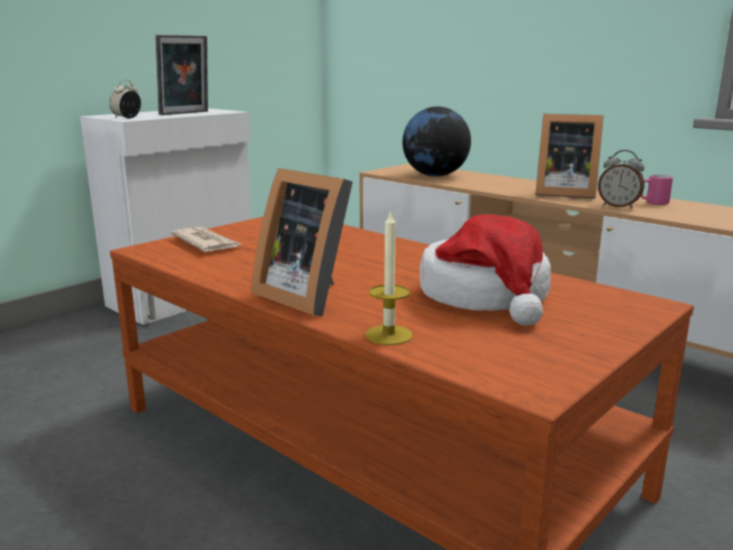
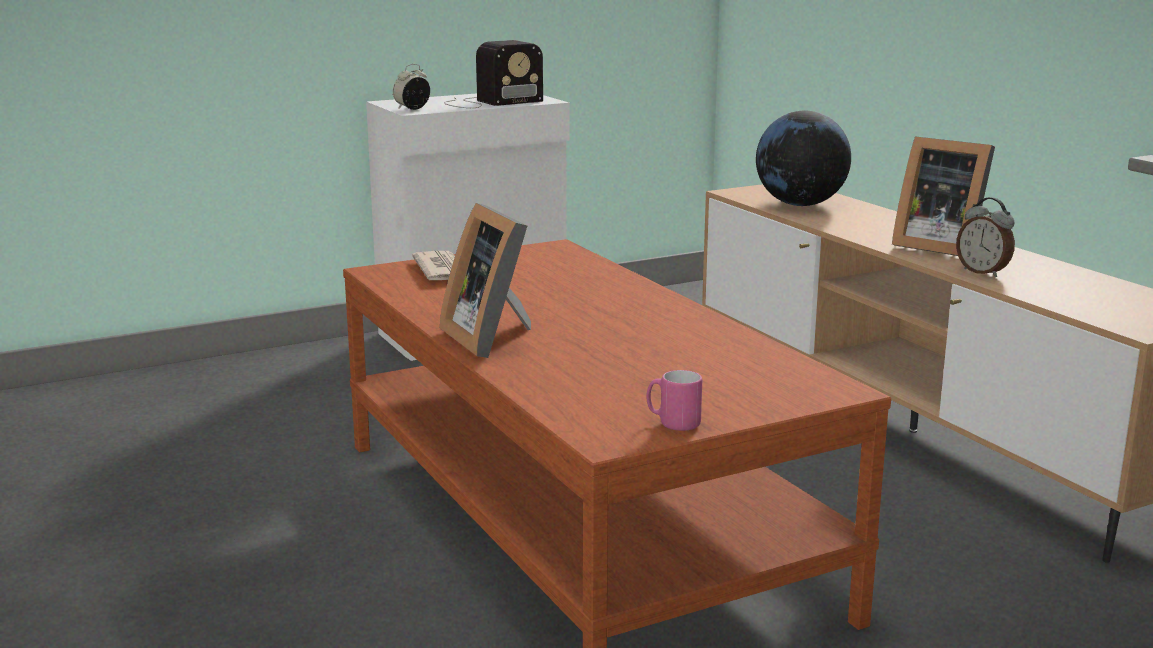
camera: 20 degrees right, 0 degrees up
picture frame [155,35,208,115] -> radio [444,40,543,108]
candle [365,209,413,345] -> none
hat [420,214,551,326] -> none
pink mug [641,174,673,205] -> pink mug moved to [646,370,702,431]

